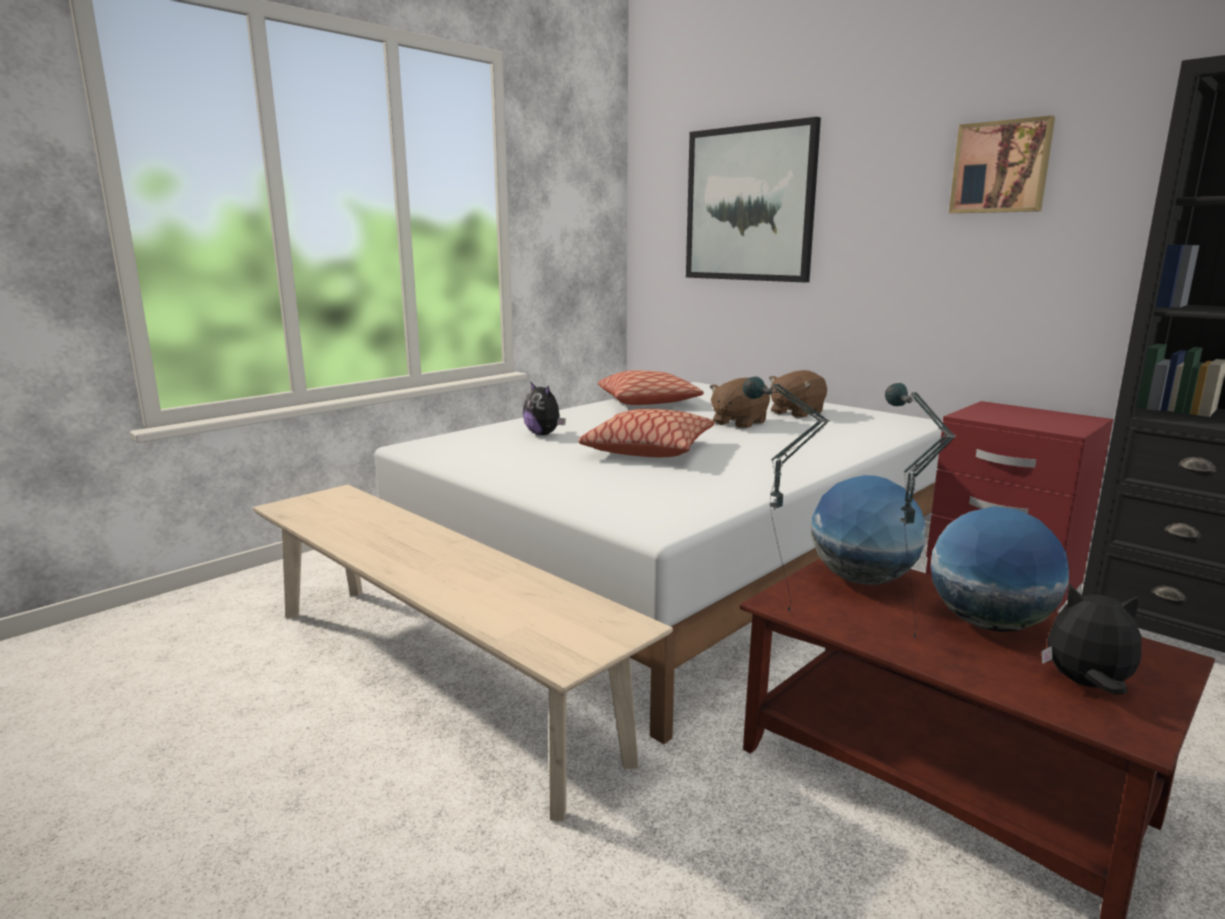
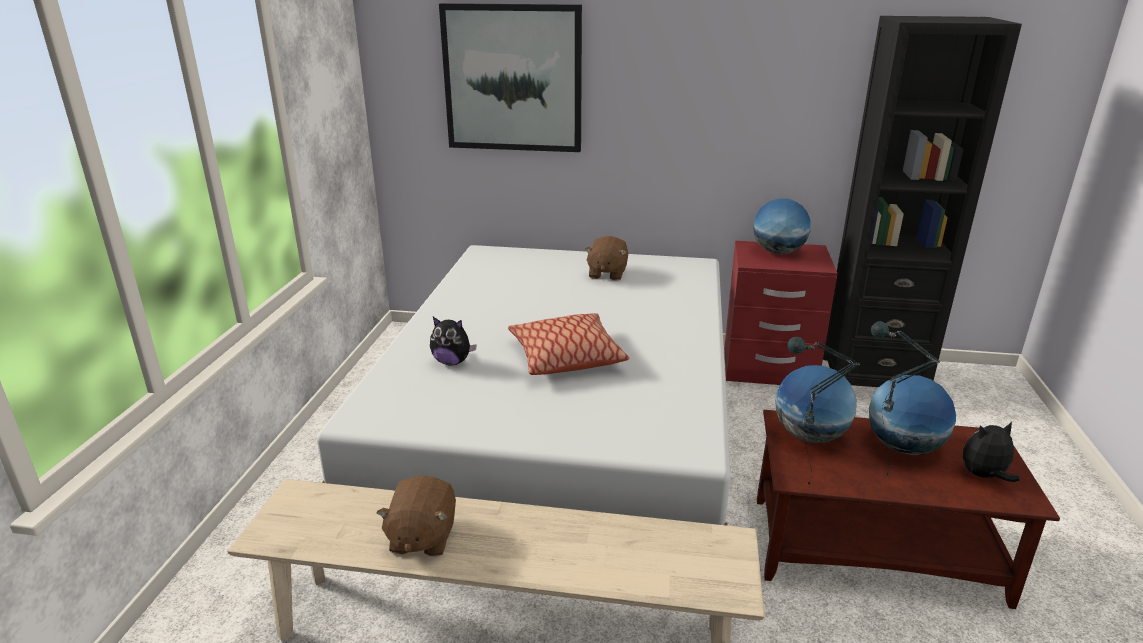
camera: 35 degrees left, 10 degrees up
pillow [598,370,704,405] -> none
brown plush toy [710,378,770,429] -> brown plush toy moved to [377,475,456,557]
picture [949,116,1055,213] -> none
none -> globe [753,199,811,255]

